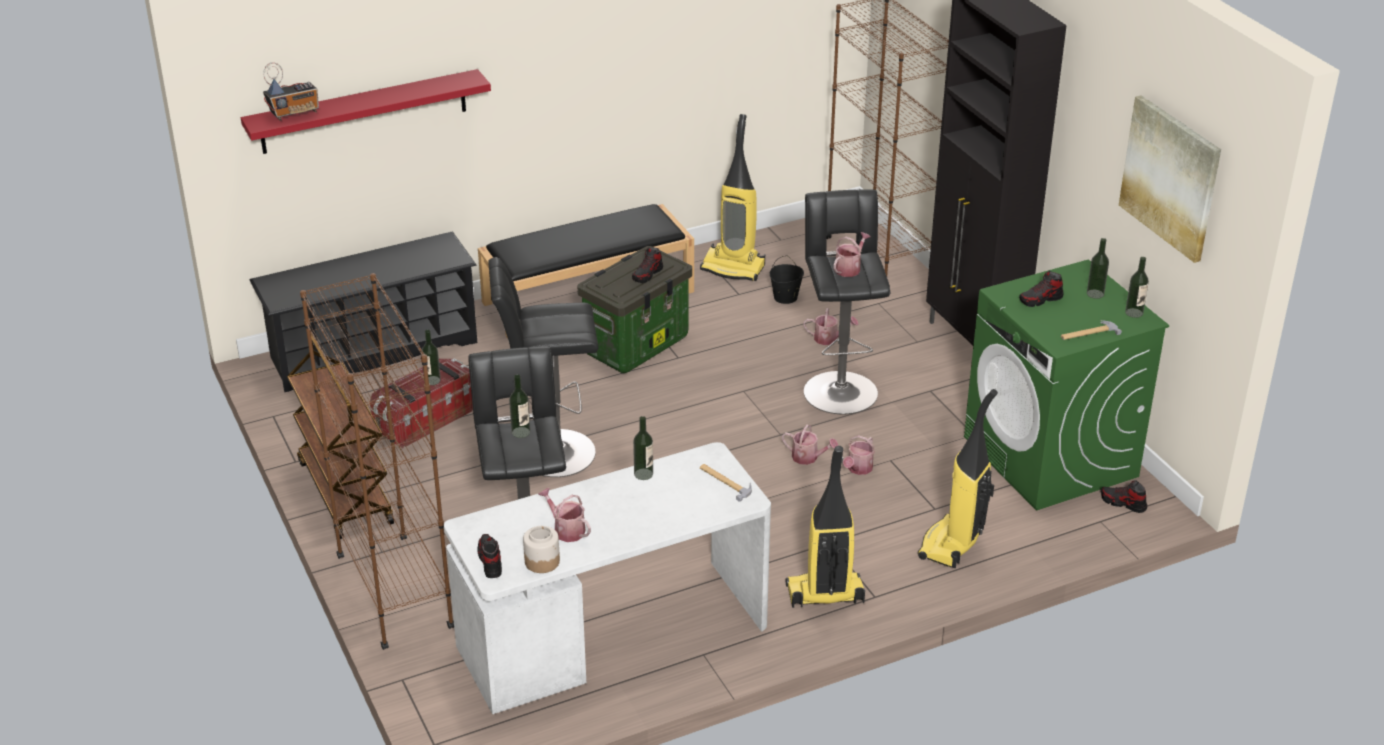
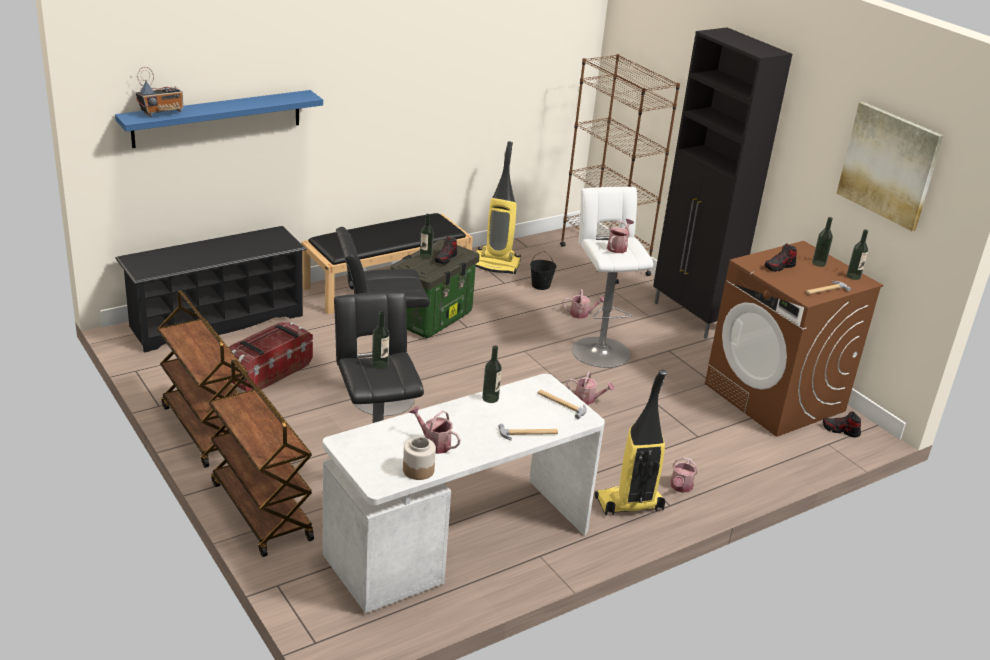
camera: 10 degrees left, 5 degrees down
red shelf [241,69,491,154] -> blue shelf [115,90,323,148]
brown bookcase [300,273,454,650] -> brown cart [209,360,314,557]
bottle [421,330,441,385] -> bottle moved to [420,214,433,259]
shoe [477,534,502,578] -> none
black stool [804,189,890,414] -> white stool [572,187,653,368]
watering can [843,435,875,475] -> watering can moved to [670,457,698,493]
vacuum cleaner [918,389,998,568] -> none
green washing machine [964,259,1169,510] -> brown washing machine [705,241,883,437]
none -> hammer [498,424,558,441]

